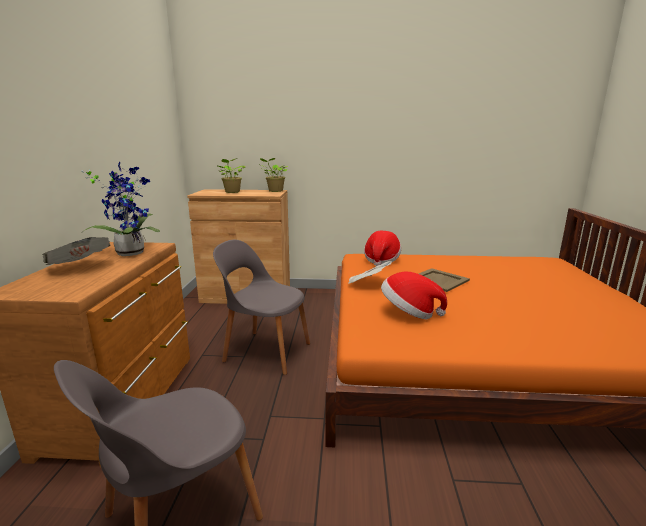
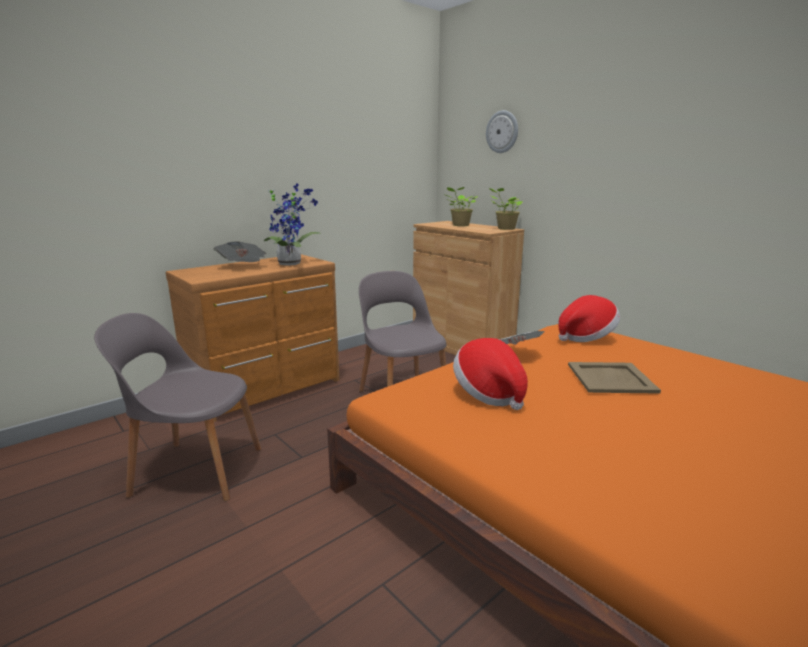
camera: 45 degrees right, 0 degrees up
none -> wall clock [486,110,518,153]

